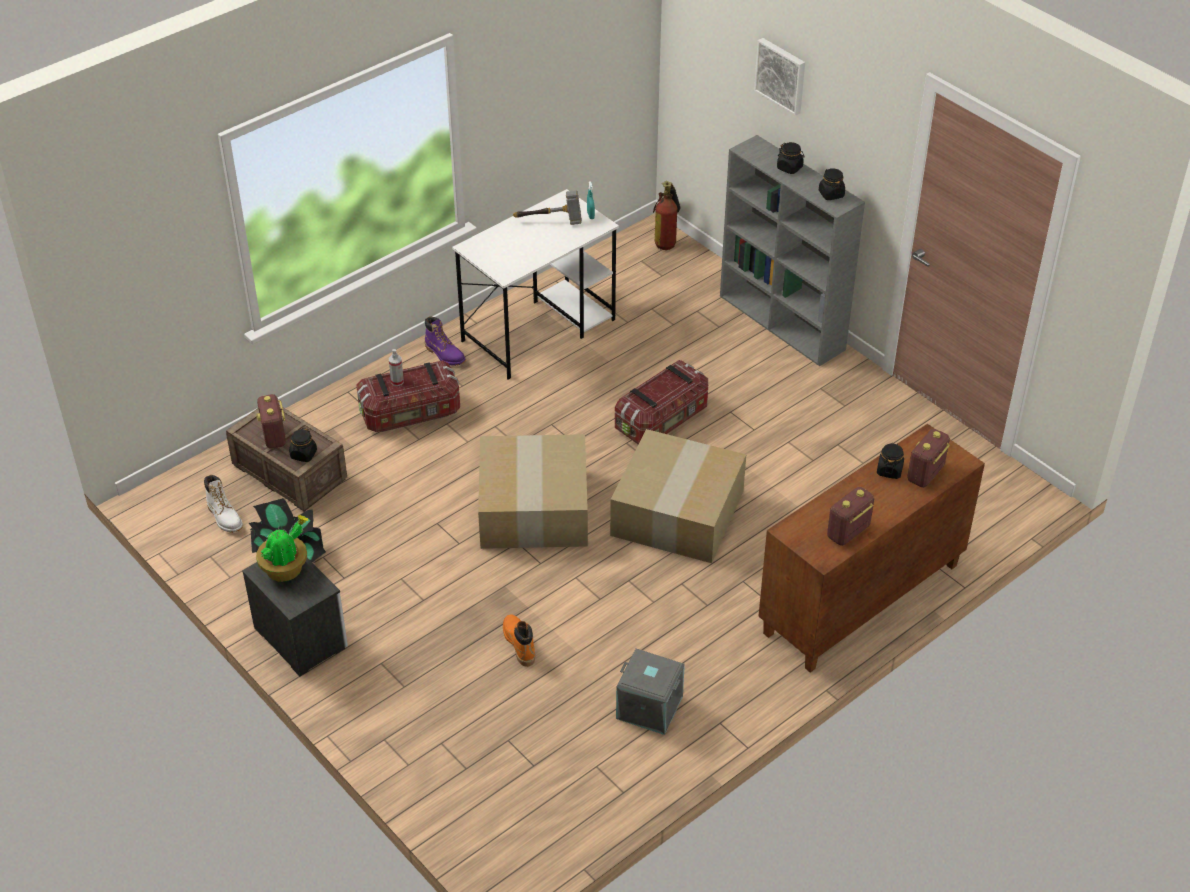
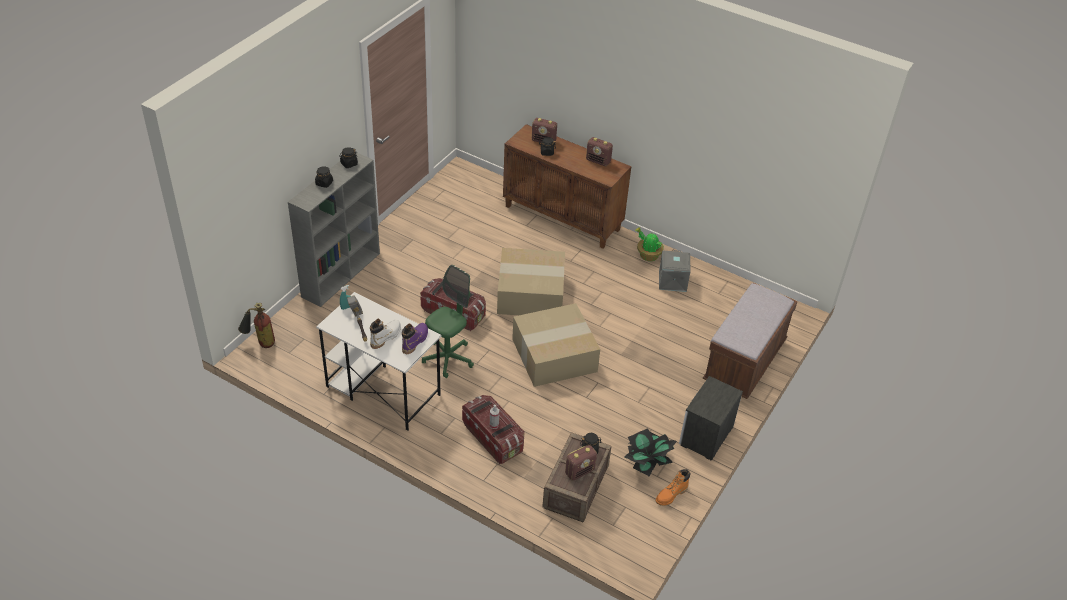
camera: 110 degrees left, 0 degrees up
white boot [204,475,243,533] -> white boot moved to [370,319,401,349]
potted plant [256,515,308,582] -> potted plant moved to [635,227,664,261]
purple boot [425,316,466,366] -> purple boot moved to [402,323,428,354]
orange boot [503,615,535,667] -> orange boot moved to [656,469,691,506]
picture [754,38,805,116] -> none
none -> green office chair [422,265,474,378]
none -> brown bench [703,283,798,399]

